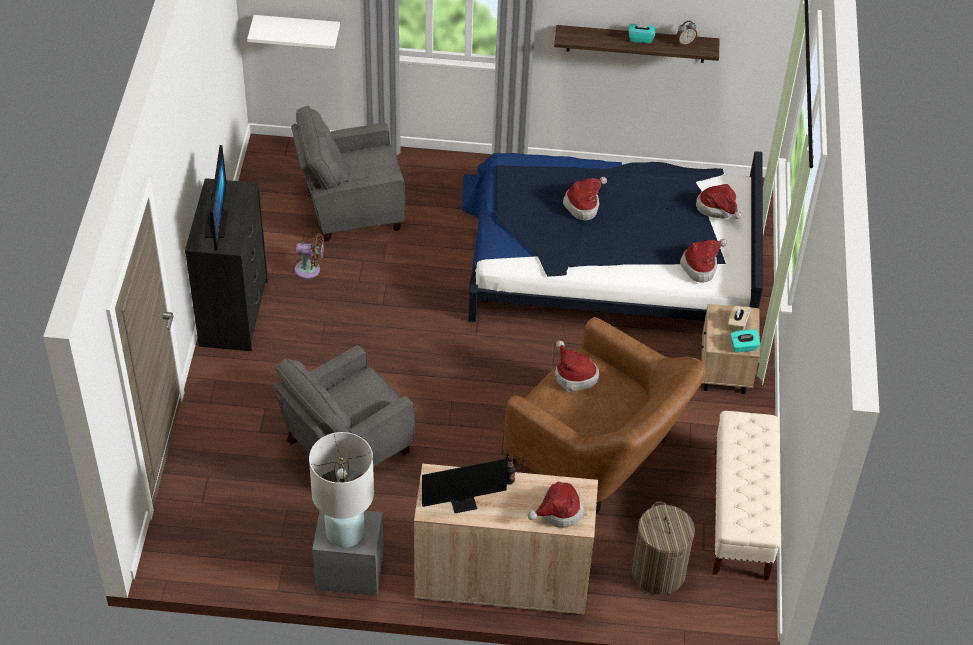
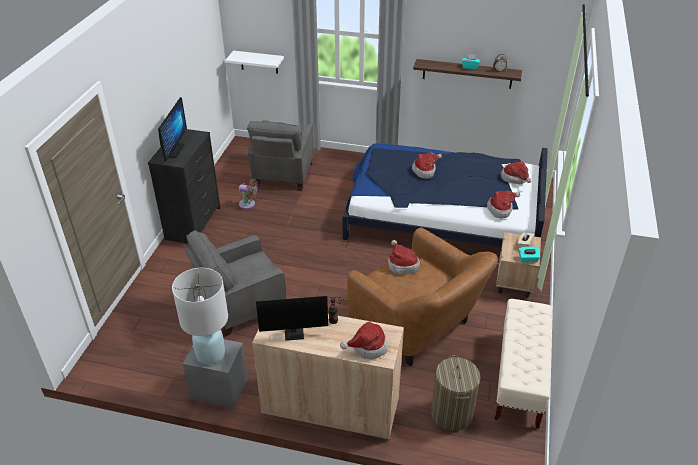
camera: 10 degrees right, 10 degrees down
grey armchair [291,106,405,242] -> grey armchair turned 75 degrees counterclockwise [247,120,314,191]

